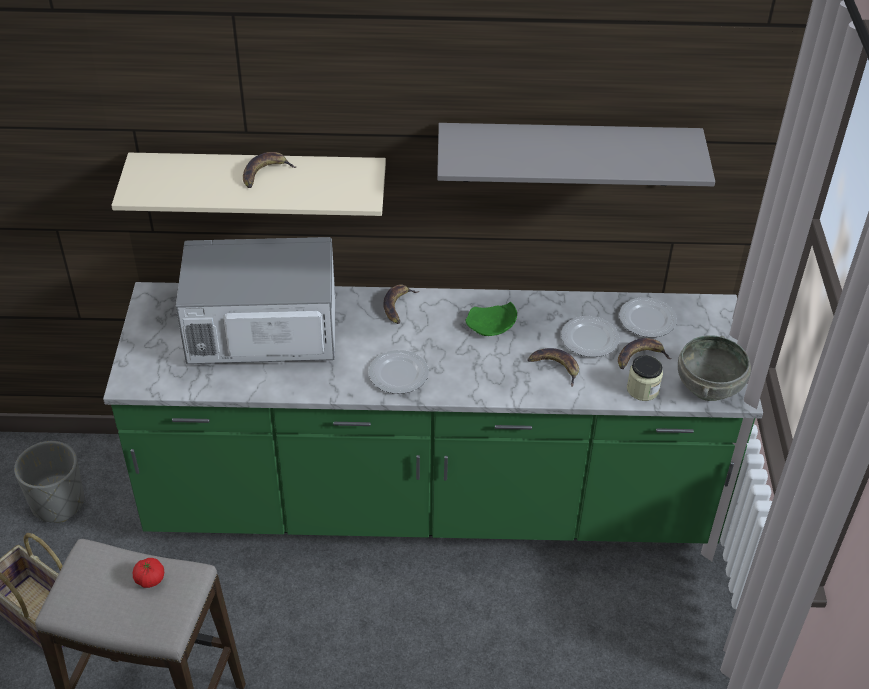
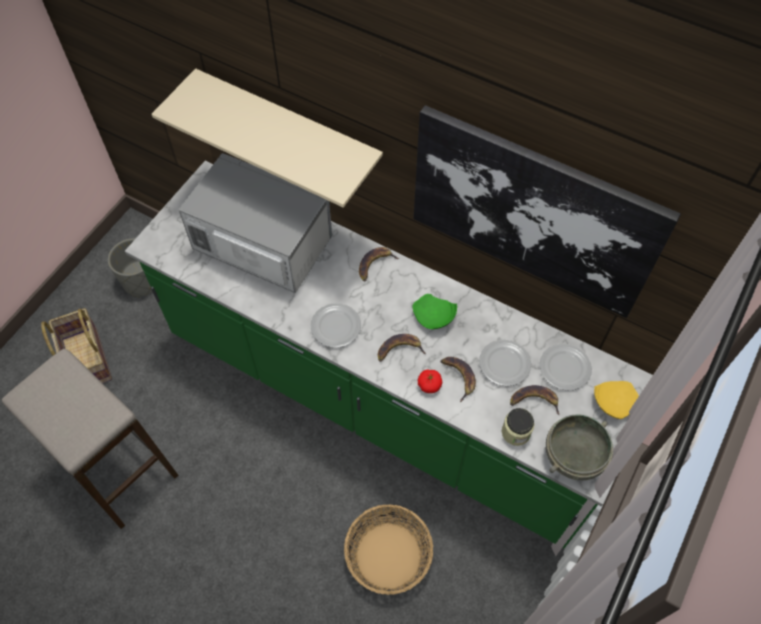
camera: 30 degrees right, 15 degrees up
tomato [133,558,164,588] -> tomato moved to [418,369,442,393]
banana [243,152,296,188] -> banana moved to [378,334,426,362]
grey shelf [437,123,715,186] -> picture [414,105,681,318]
none -> basket [344,504,433,595]
none -> yellow plate [594,381,639,419]

